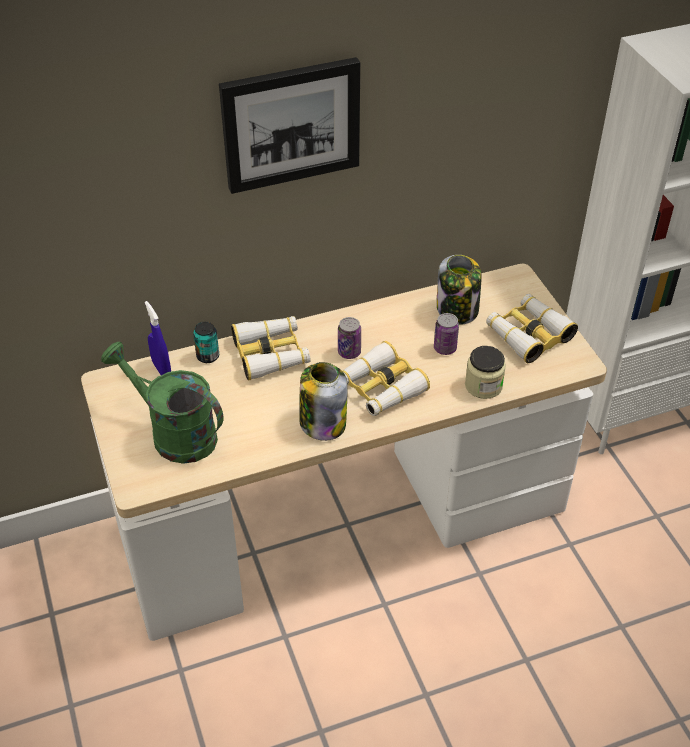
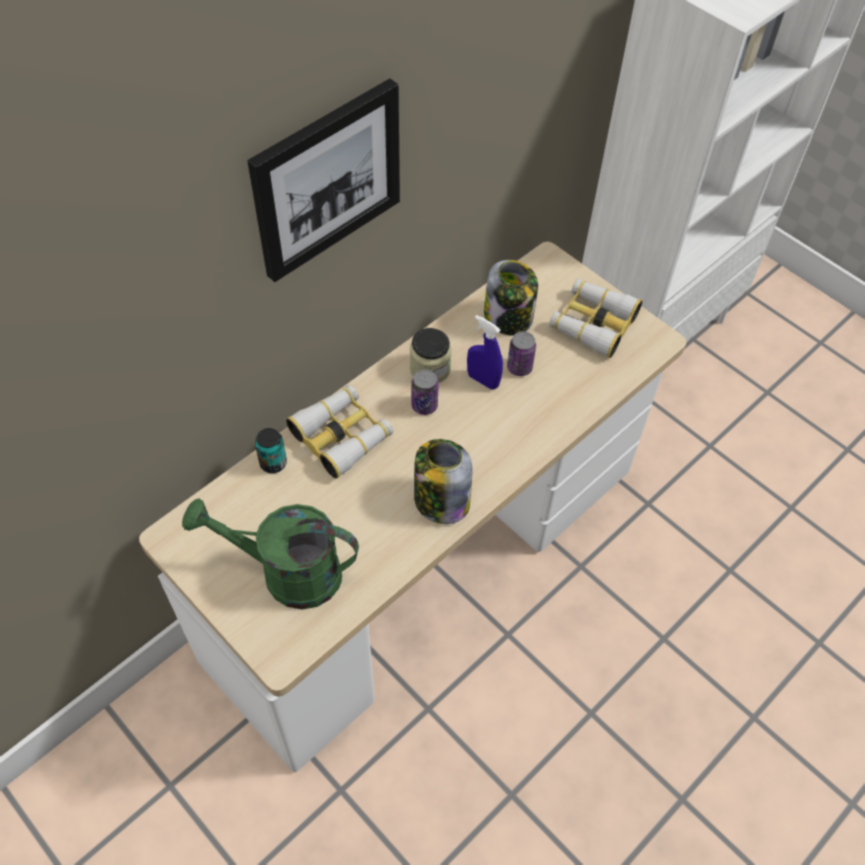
camera: 25 degrees left, 10 degrees up
blue spray bottle [145,301,171,375] -> blue spray bottle moved to [467,315,503,389]
binoculars [342,341,430,416] -> none
jar [465,346,506,399] -> jar moved to [410,328,452,383]

